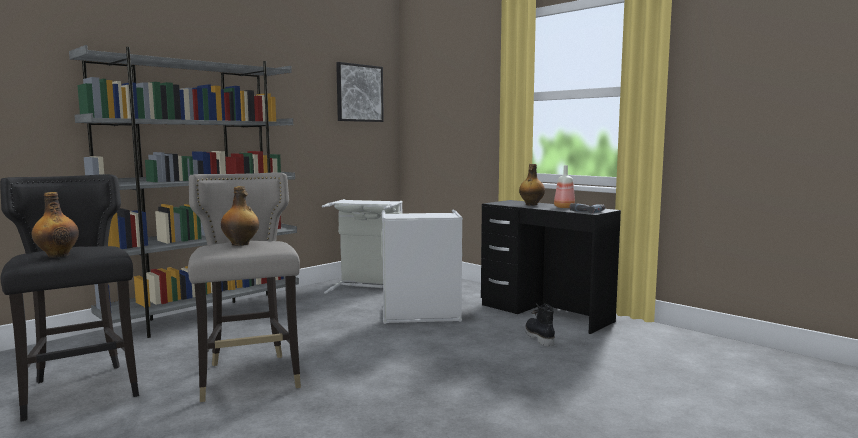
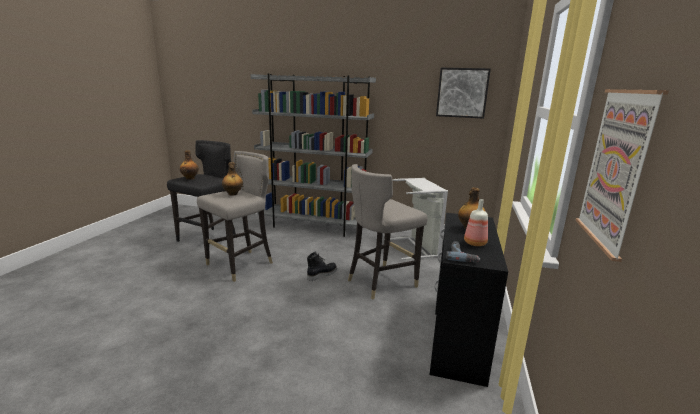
camera: 60 degrees right, 10 degrees up
grey laundry basket [381,210,463,324] -> grey stool [348,164,428,299]
black boot [525,303,555,347] -> black boot moved to [307,251,337,281]
none -> picture [575,89,669,262]

